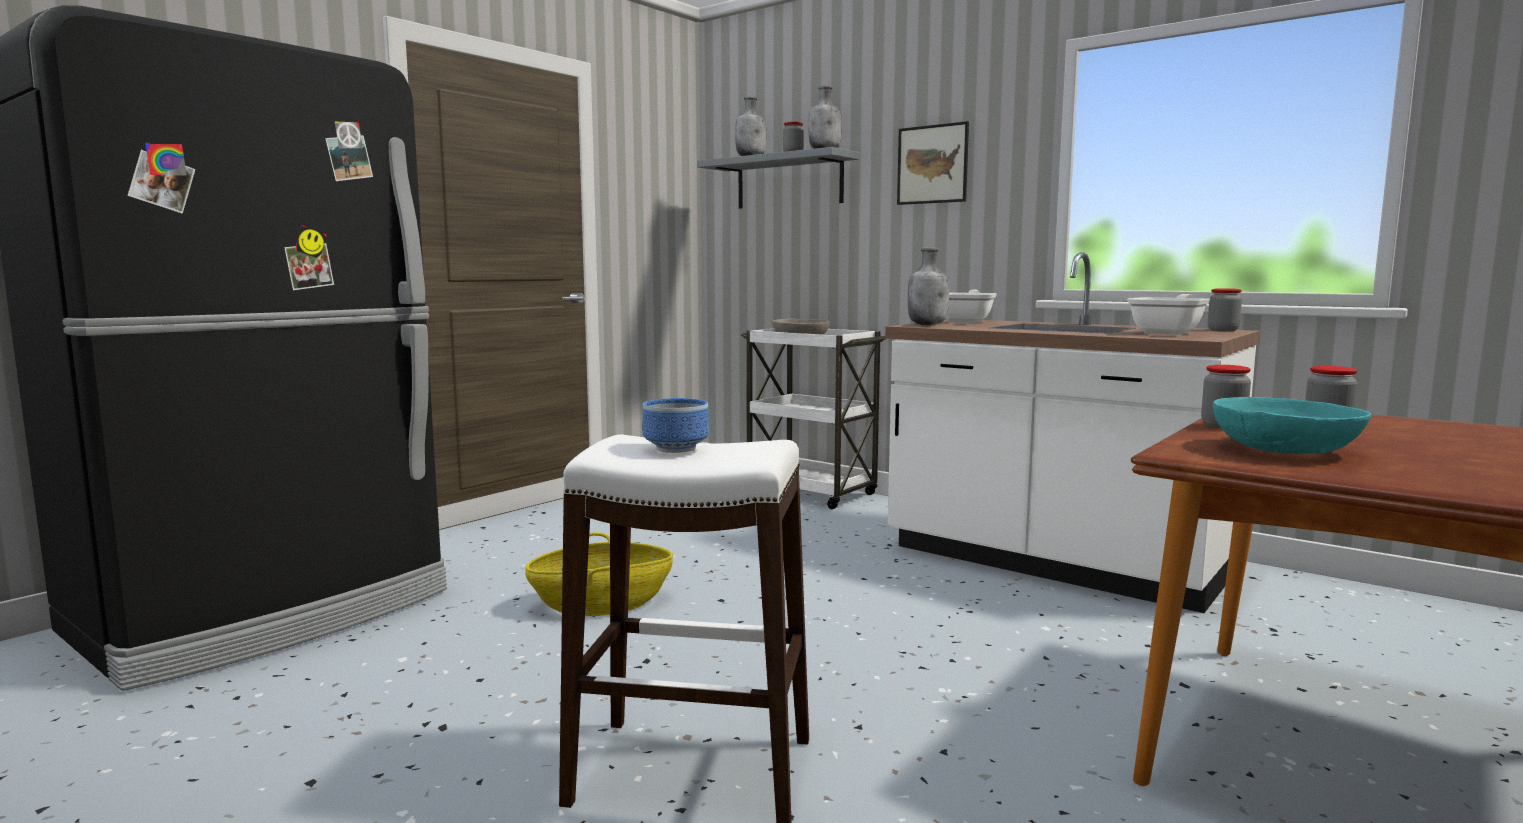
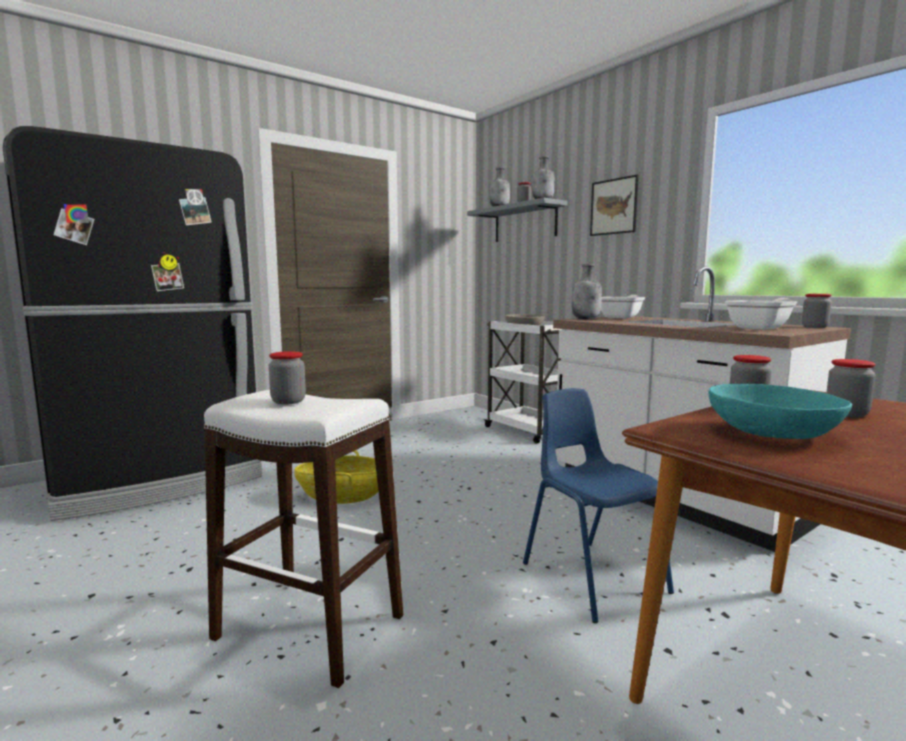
camera: 15 degrees right, 0 degrees up
bowl [643,398,709,453] -> jar [269,351,306,405]
none -> blue chair [523,388,674,623]

